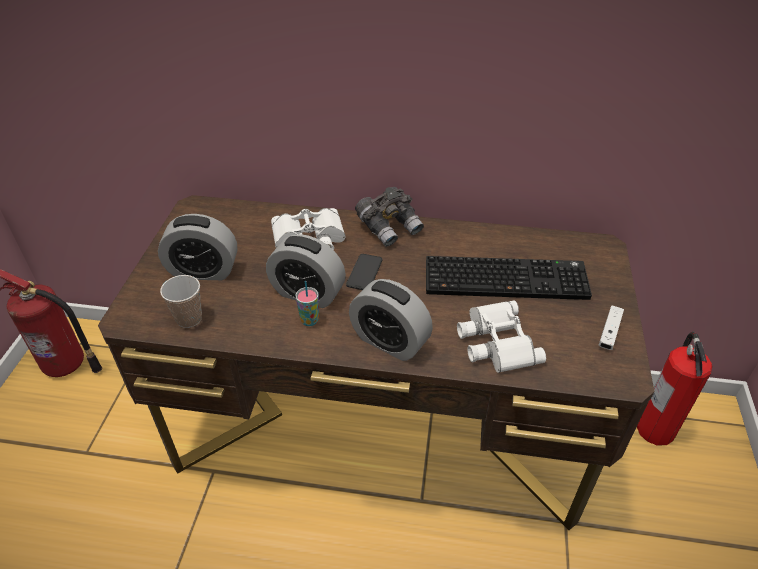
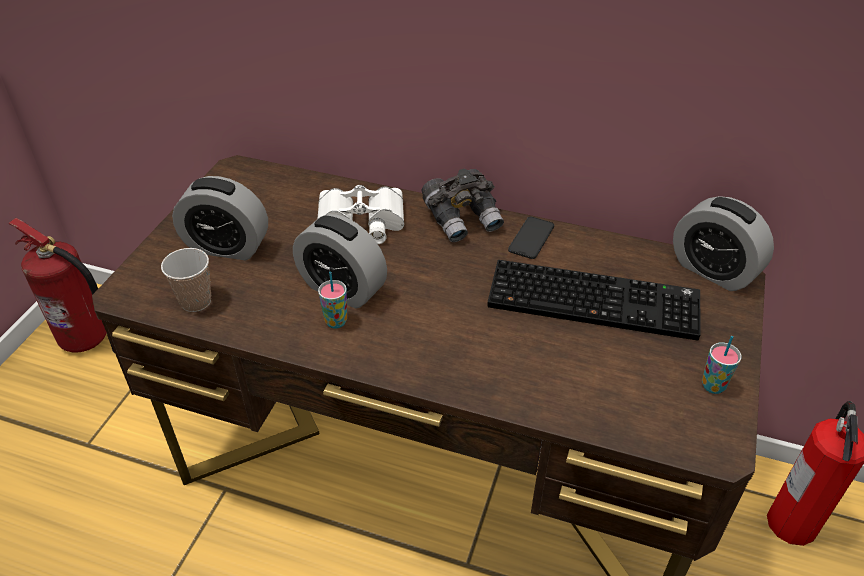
camera: 10 degrees right, 0 degrees up
phone [346,254,382,290] -> phone moved to [508,217,554,259]
alarm clock [349,279,433,361] -> alarm clock moved to [673,196,774,291]
white binoculars [457,300,546,373] -> none
white game controller [599,306,624,350] -> cup [702,336,742,394]

